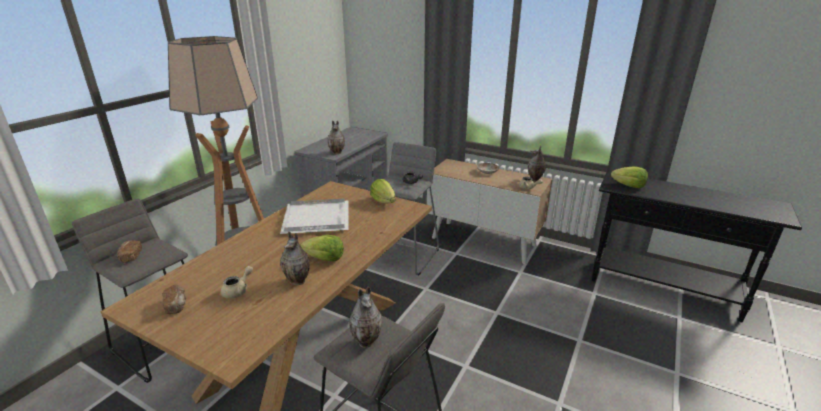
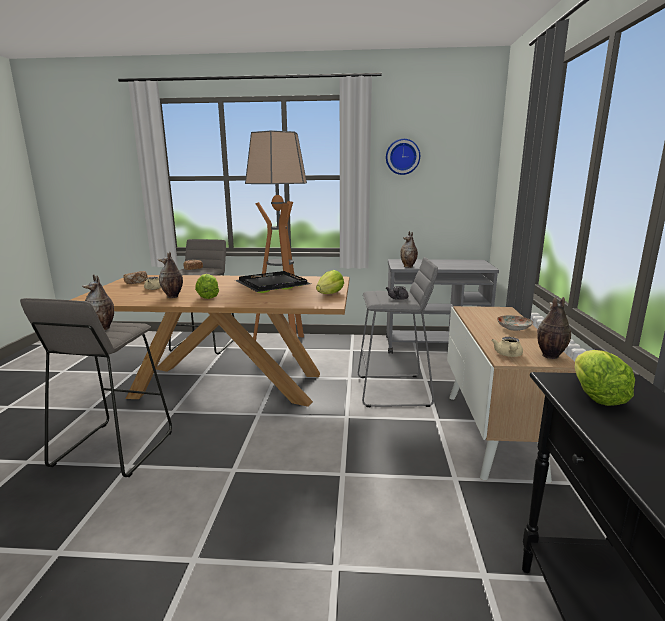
camera: 65 degrees right, 10 degrees down
white tray [280,199,349,234] -> black tray [235,271,311,293]
none -> wall clock [386,139,420,175]

